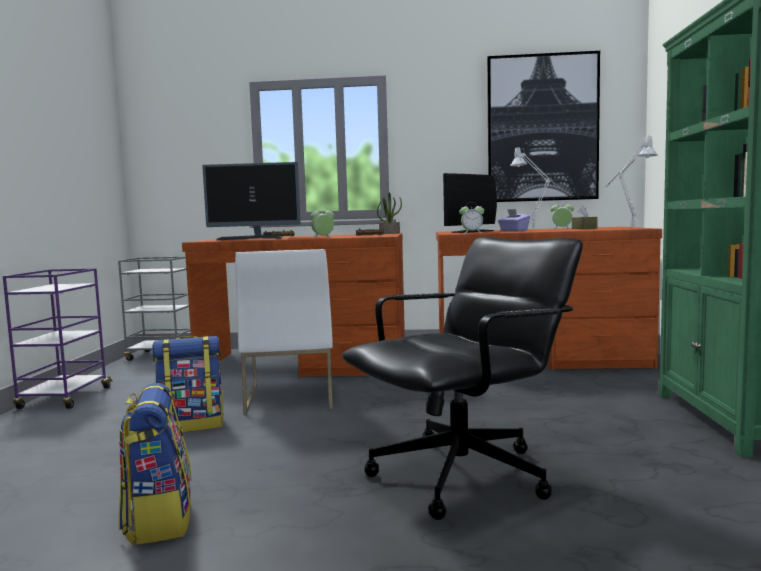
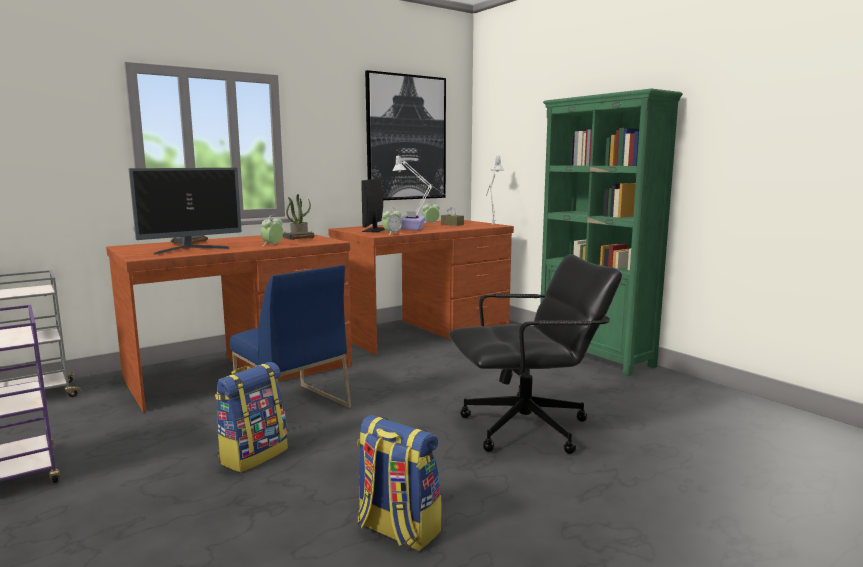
camera: 40 degrees left, 5 degrees up
white chair [235,249,333,414] -> blue chair [230,265,351,408]
black office chair [342,237,583,520] -> black office chair turned 60 degrees clockwise [449,254,622,454]

